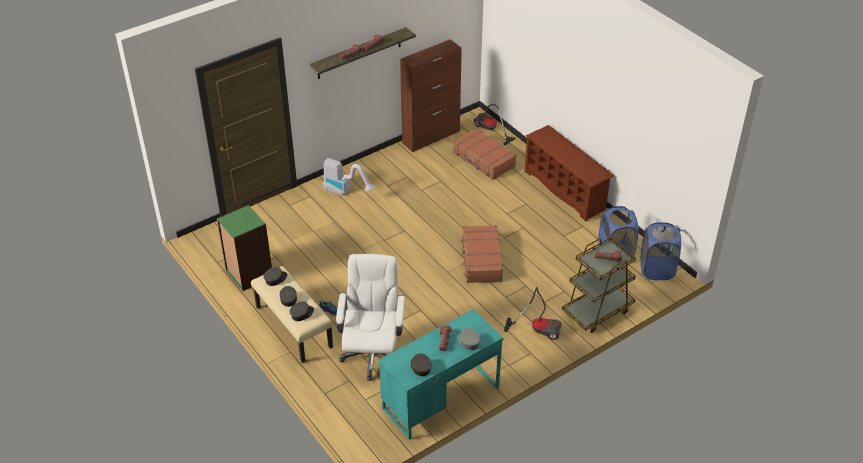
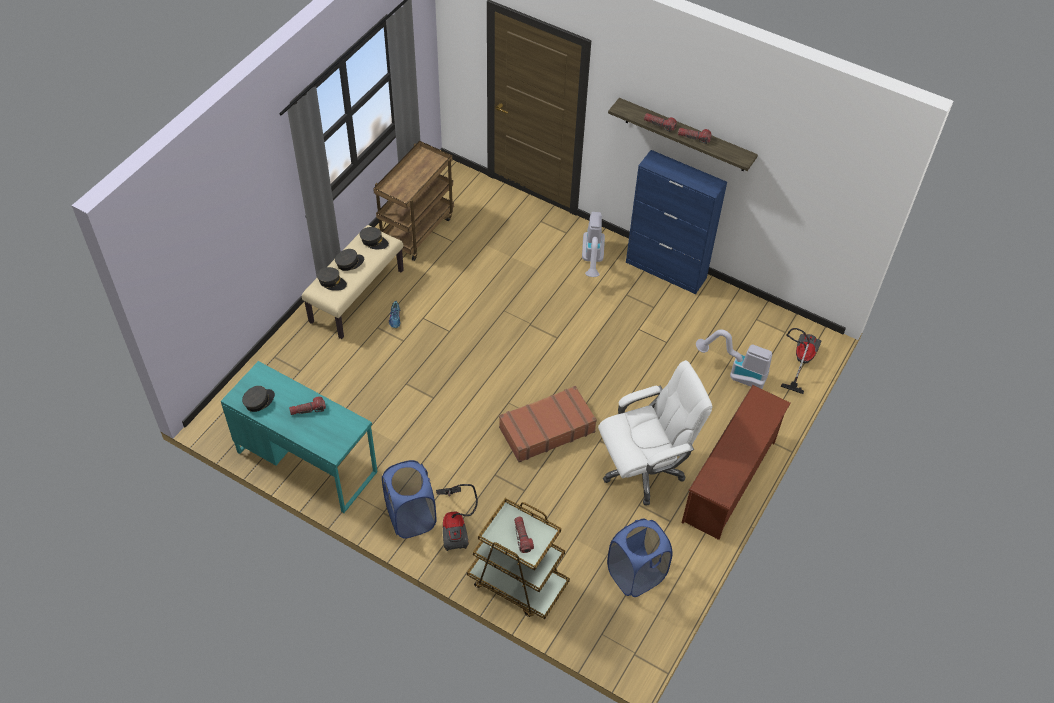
camera: 65 degrees right, 10 degrees up
green bookcase [217,205,272,291] -> brown cart [373,141,454,261]
white office chair [336,254,405,381] -> white office chair moved to [598,360,713,505]
brown cabinet [400,39,462,152] -> none
brown suitcase [453,128,516,180] -> vacuum cleaner [696,330,772,389]
grey cap [458,328,480,350] -> none
blue laundry basket [640,222,681,280] -> blue laundry basket moved to [382,460,437,539]
none -> blue cabinet [626,150,727,294]

